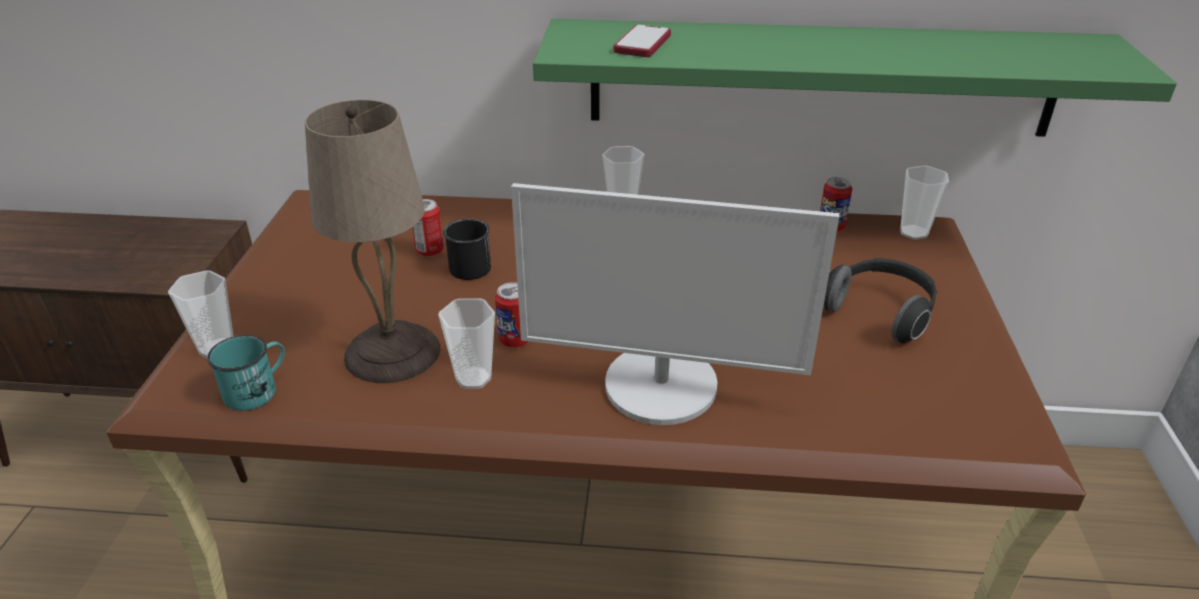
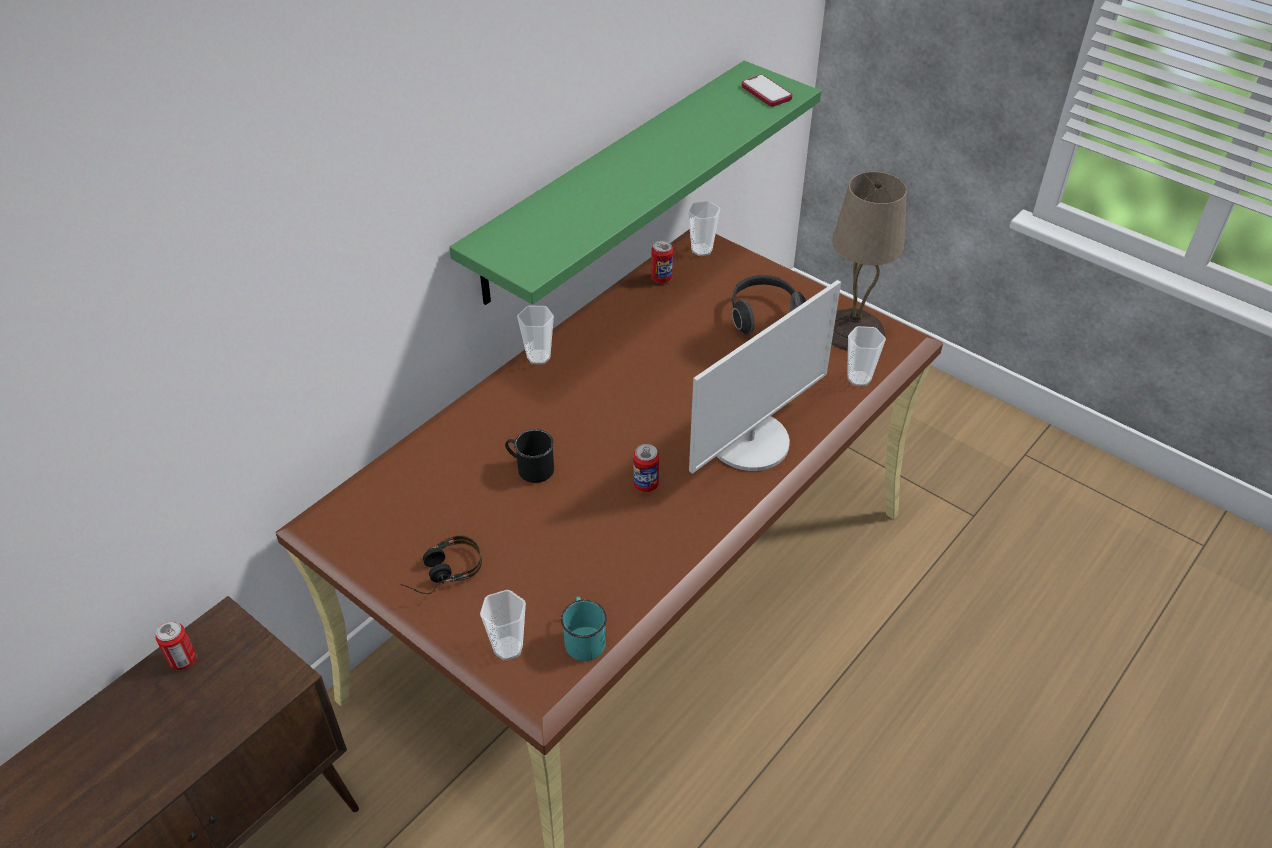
camera: 55 degrees left, 10 degrees up
beige table lamp [305,100,440,383] -> beige table lamp moved to [832,172,907,351]
can [412,199,444,257] -> can moved to [155,621,196,670]
cup [438,299,495,389] -> cup moved to [847,326,886,386]
phone [614,25,671,57] -> phone moved to [741,75,792,107]
none -> headphones [400,535,482,594]

